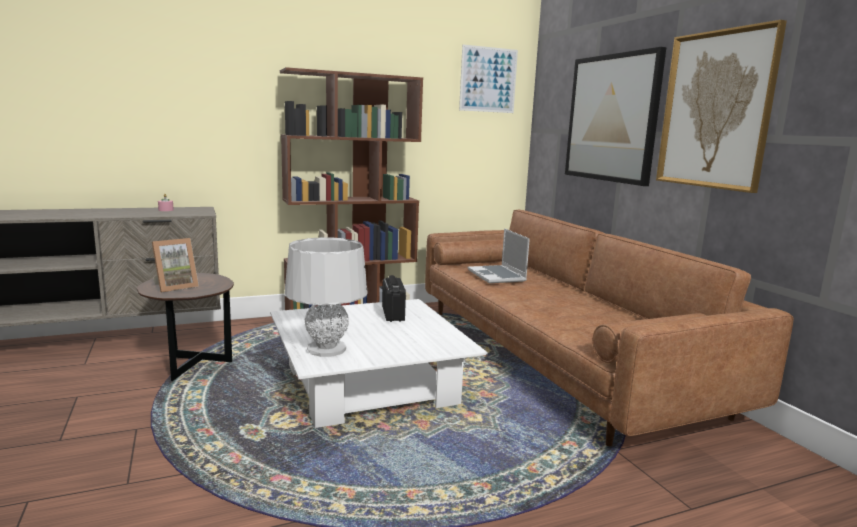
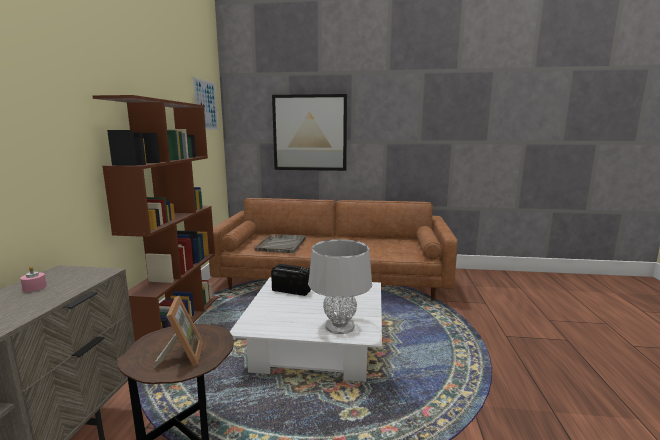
camera: 60 degrees left, 0 degrees up
laptop [468,228,530,283] -> grey tray [255,234,306,253]
picture [656,20,787,193] -> none

